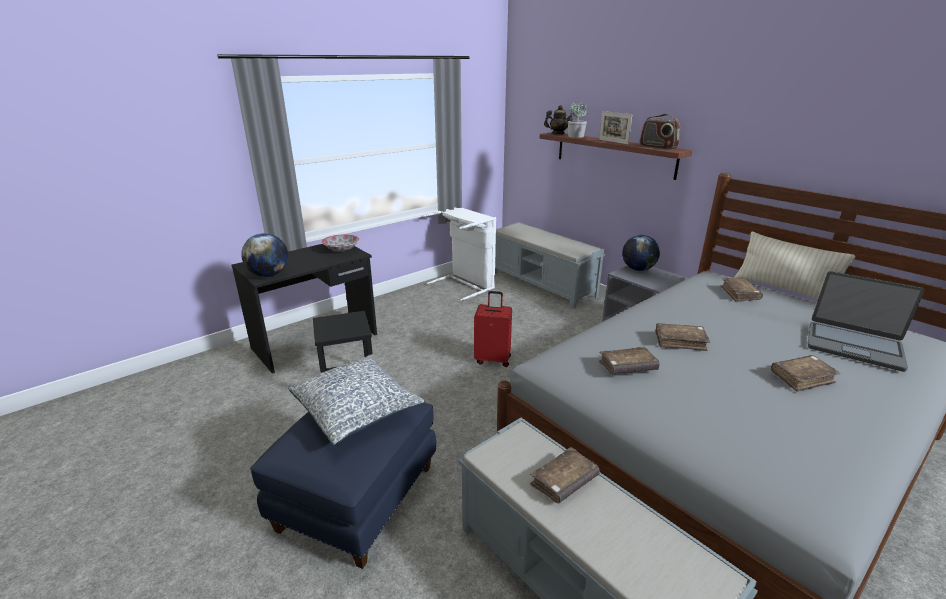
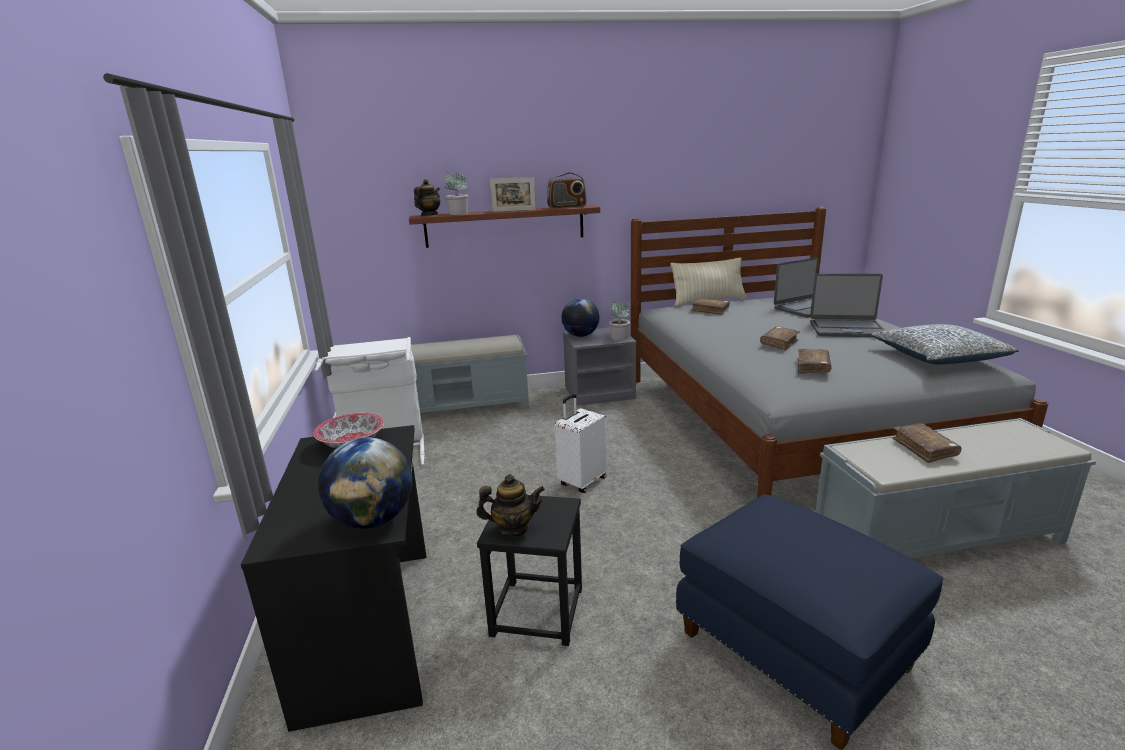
camera: 60 degrees left, 5 degrees down
pillow [288,355,424,445] -> pillow moved to [871,324,1019,365]
red suitcase [474,291,512,367] -> white suitcase [555,394,607,493]
brown book [771,355,841,392] -> laptop [810,274,885,337]
none -> teapot [476,474,545,537]
none -> potted plant [609,301,630,340]

